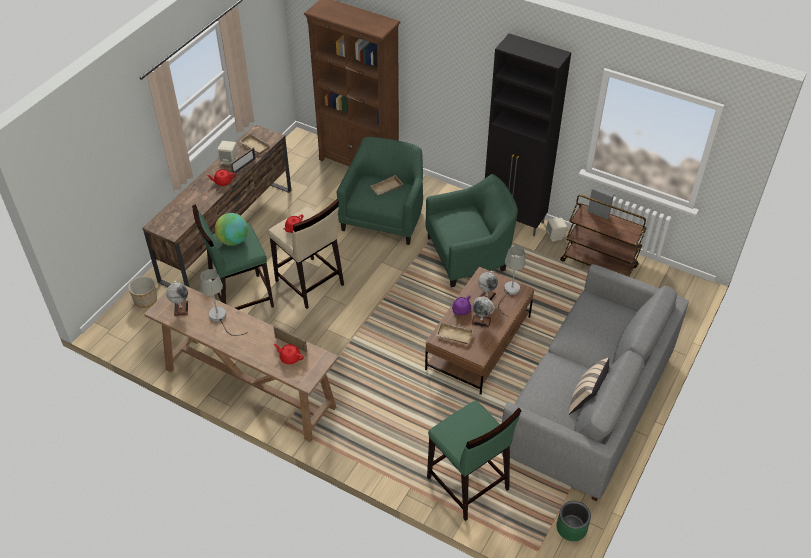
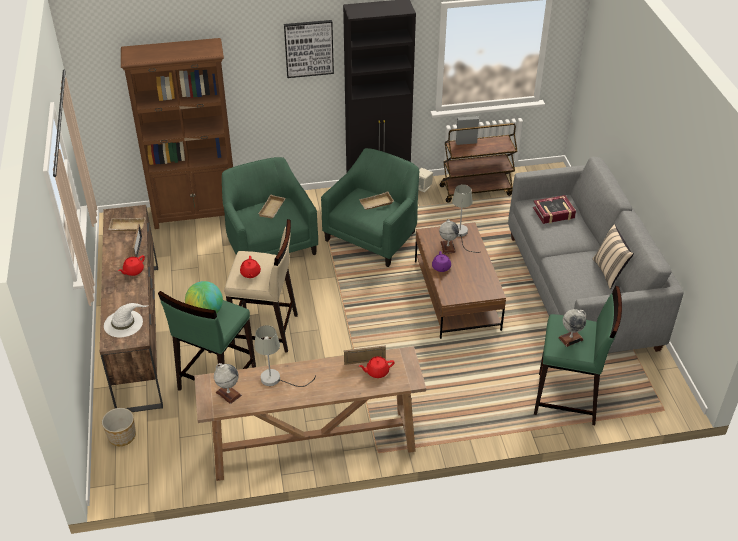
camera: 40 degrees left, 5 degrees down
beige speaker [217,141,238,165] -> none
beige tray [436,322,473,344] -> beige tray moved to [359,191,394,210]
globe [471,296,495,327] -> globe moved to [558,309,586,347]
green planter [557,501,591,541] -> none
none -> white hat [104,303,149,337]
none -> picture [284,20,334,78]
none -> book [533,195,576,224]

